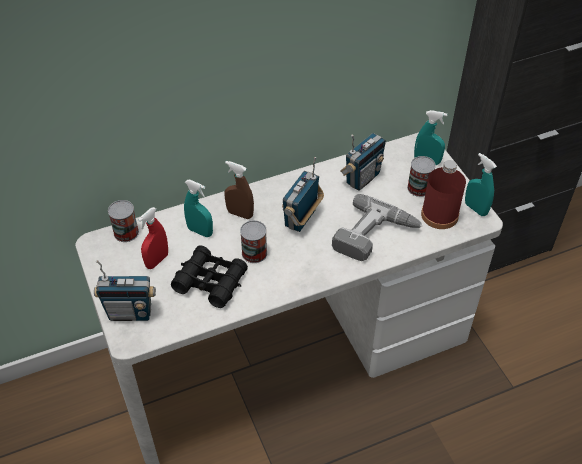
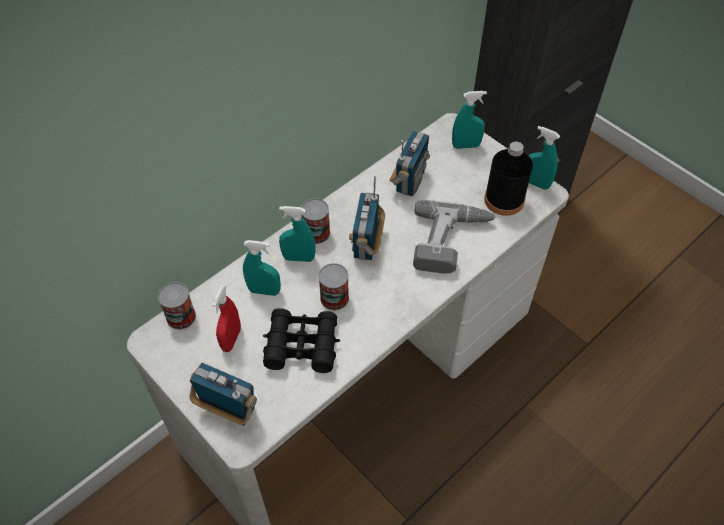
camera: 20 degrees left, 5 degrees up
radio [94,260,156,321] -> radio turned 135 degrees counterclockwise [190,363,257,426]
brown spray bottle [224,161,254,219] -> turquoise spray bottle [279,206,316,262]
can [407,156,436,197] -> can moved to [301,198,330,244]
red bottle [421,160,466,229] -> black bottle [484,142,533,216]

